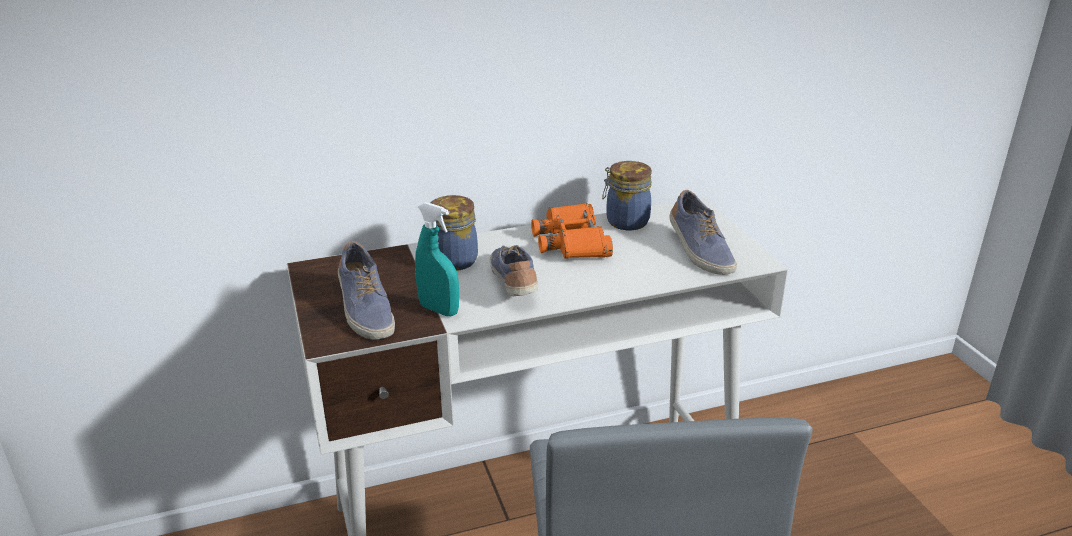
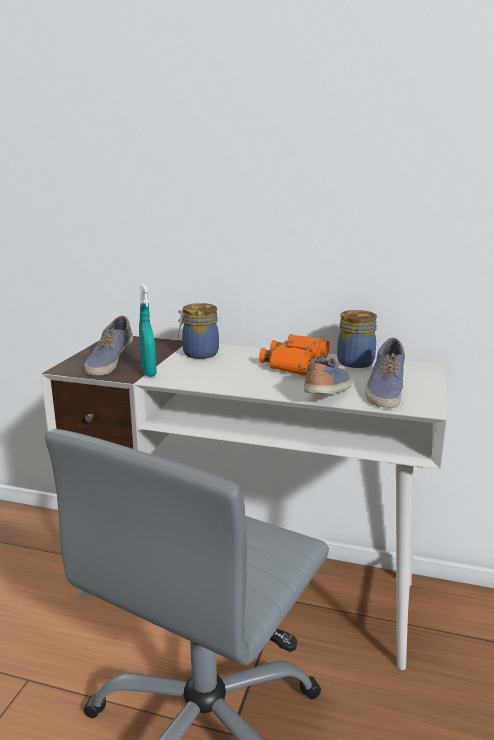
camera: 35 degrees right, 10 degrees down
shoe [490,245,538,296] -> shoe moved to [304,355,352,394]

